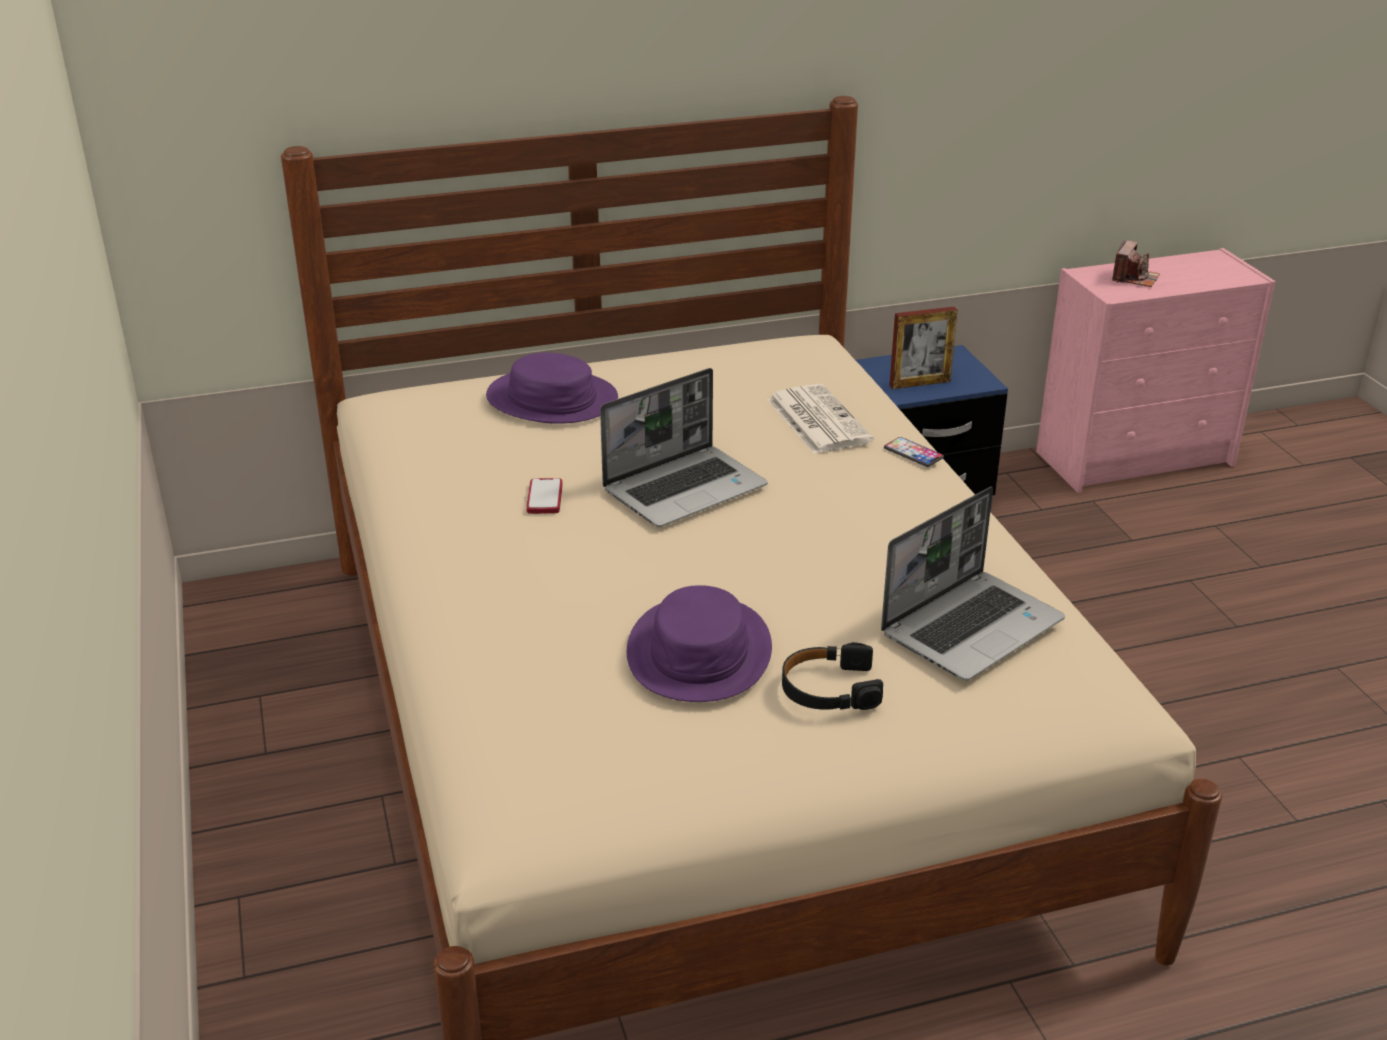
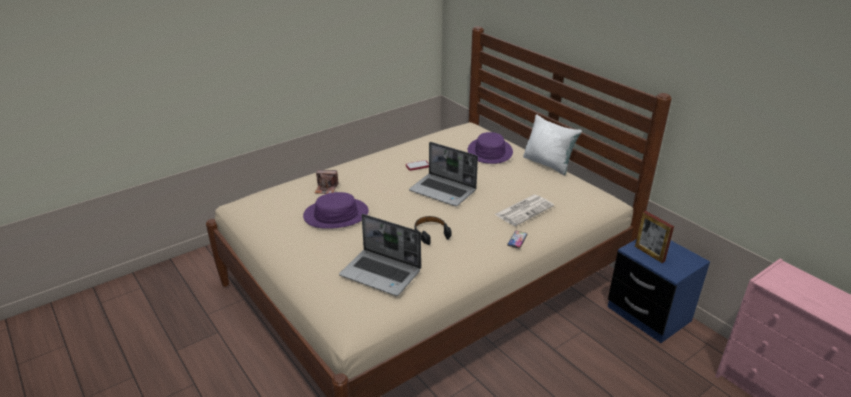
camera: 70 degrees right, 0 degrees up
black headphones [782,642,883,710] -> black headphones moved to [415,216,452,245]
camera [1112,240,1160,287] -> camera moved to [315,170,339,194]
none -> white pillow [523,114,582,175]

